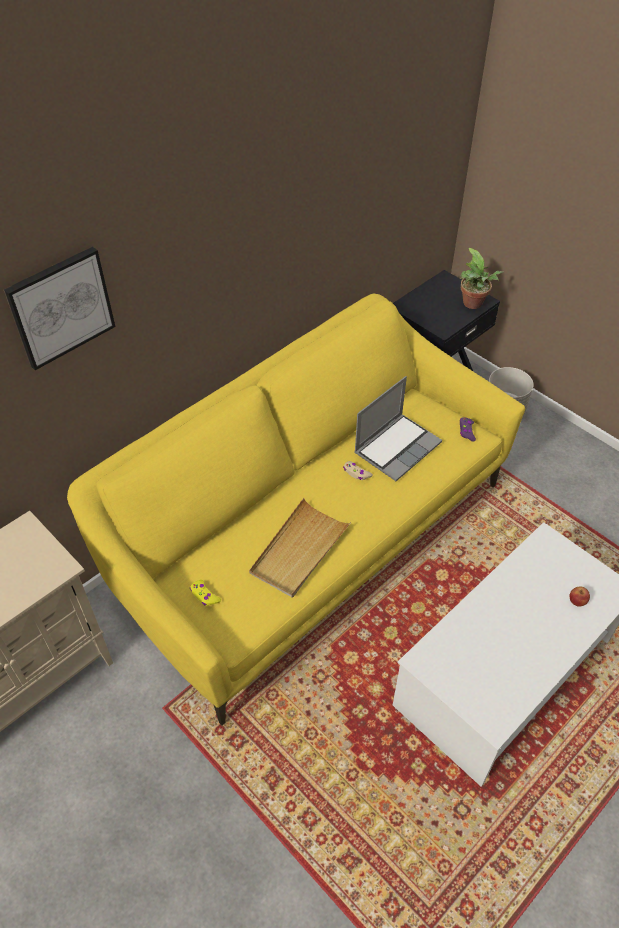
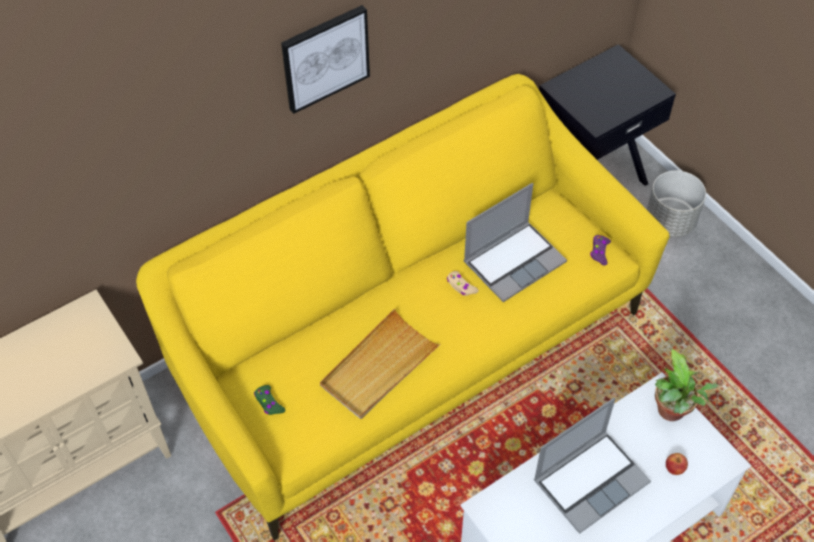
camera: 10 degrees right, 5 degrees up
picture [4,247,115,370] -> picture moved to [281,5,370,114]
yellow game controller [190,580,221,606] -> green game controller [254,385,285,415]
potted plant [460,248,504,309] -> potted plant moved to [655,348,718,421]
none -> laptop [534,398,651,534]

